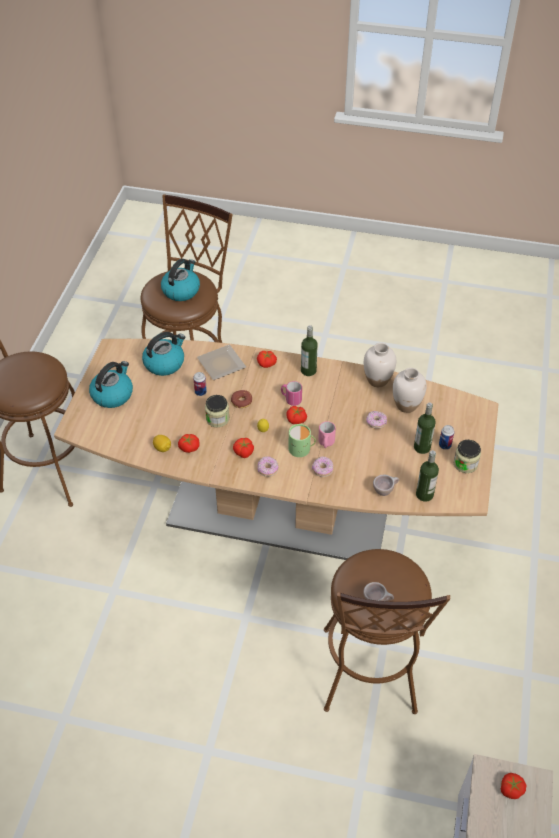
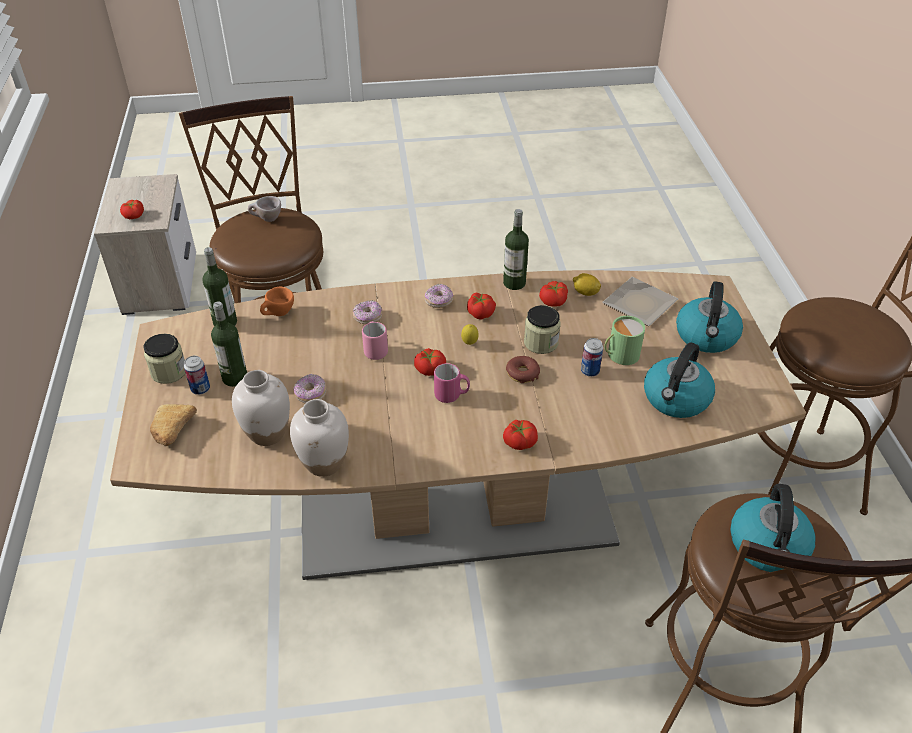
camera: 160 degrees right, 5 degrees down
plate [197,345,246,380] -> plate moved to [602,277,678,326]
green mug [289,424,316,457] -> green mug moved to [604,316,645,365]
bottle [301,325,318,376] -> bottle moved to [503,209,529,290]
beige cup [373,475,399,496] -> orange cup [260,286,294,316]
none -> bread [150,404,197,446]

